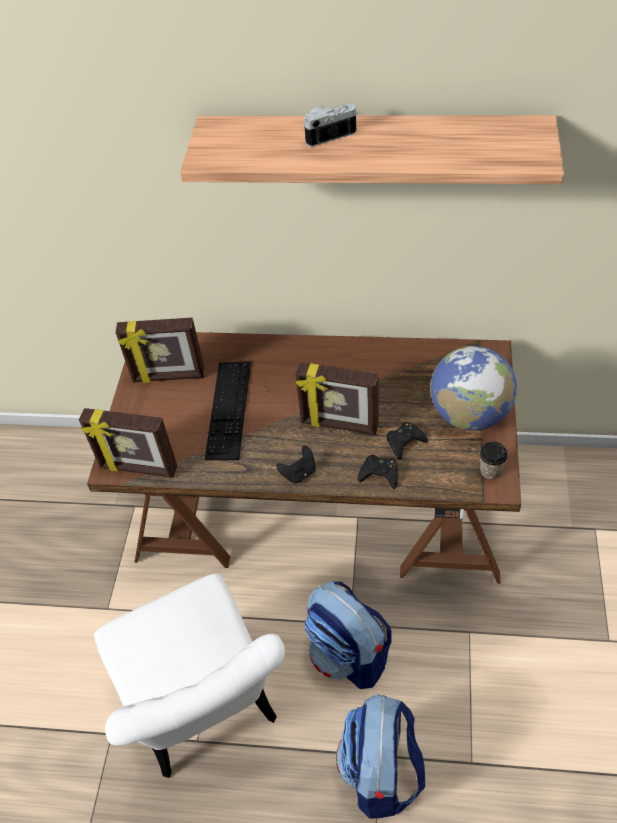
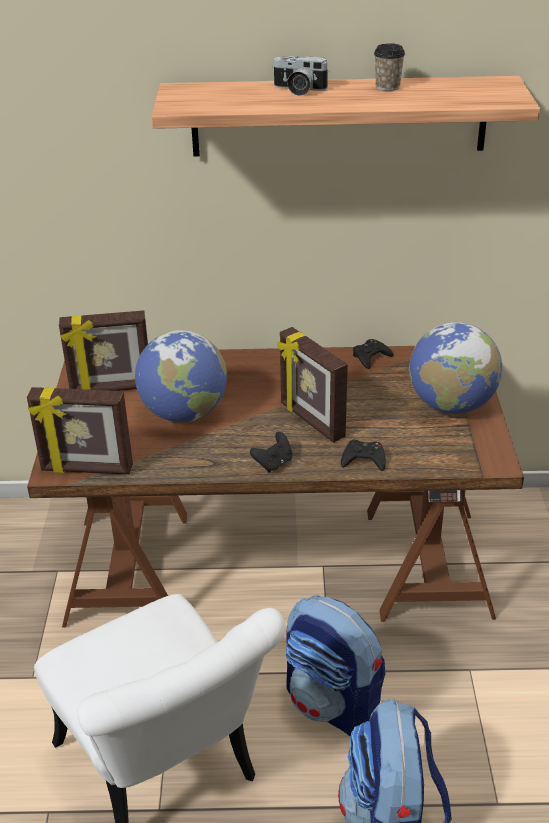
camera: 10 degrees left, 15 degrees down
keyboard [205,361,251,460] -> globe [135,330,227,422]
picture frame [295,362,379,435] -> picture frame turned 45 degrees clockwise [278,327,348,443]
camera [303,104,357,147] -> camera turned 135 degrees counterclockwise [272,56,330,96]
black game controller [386,422,428,460] -> black game controller moved to [353,339,394,369]
cup [480,442,508,479] -> cup moved to [374,43,405,91]

